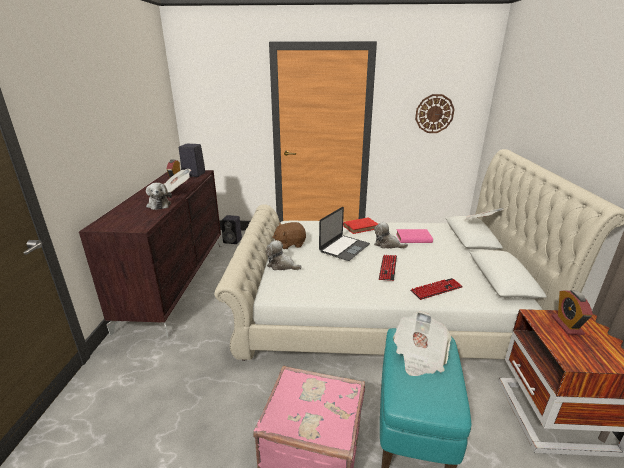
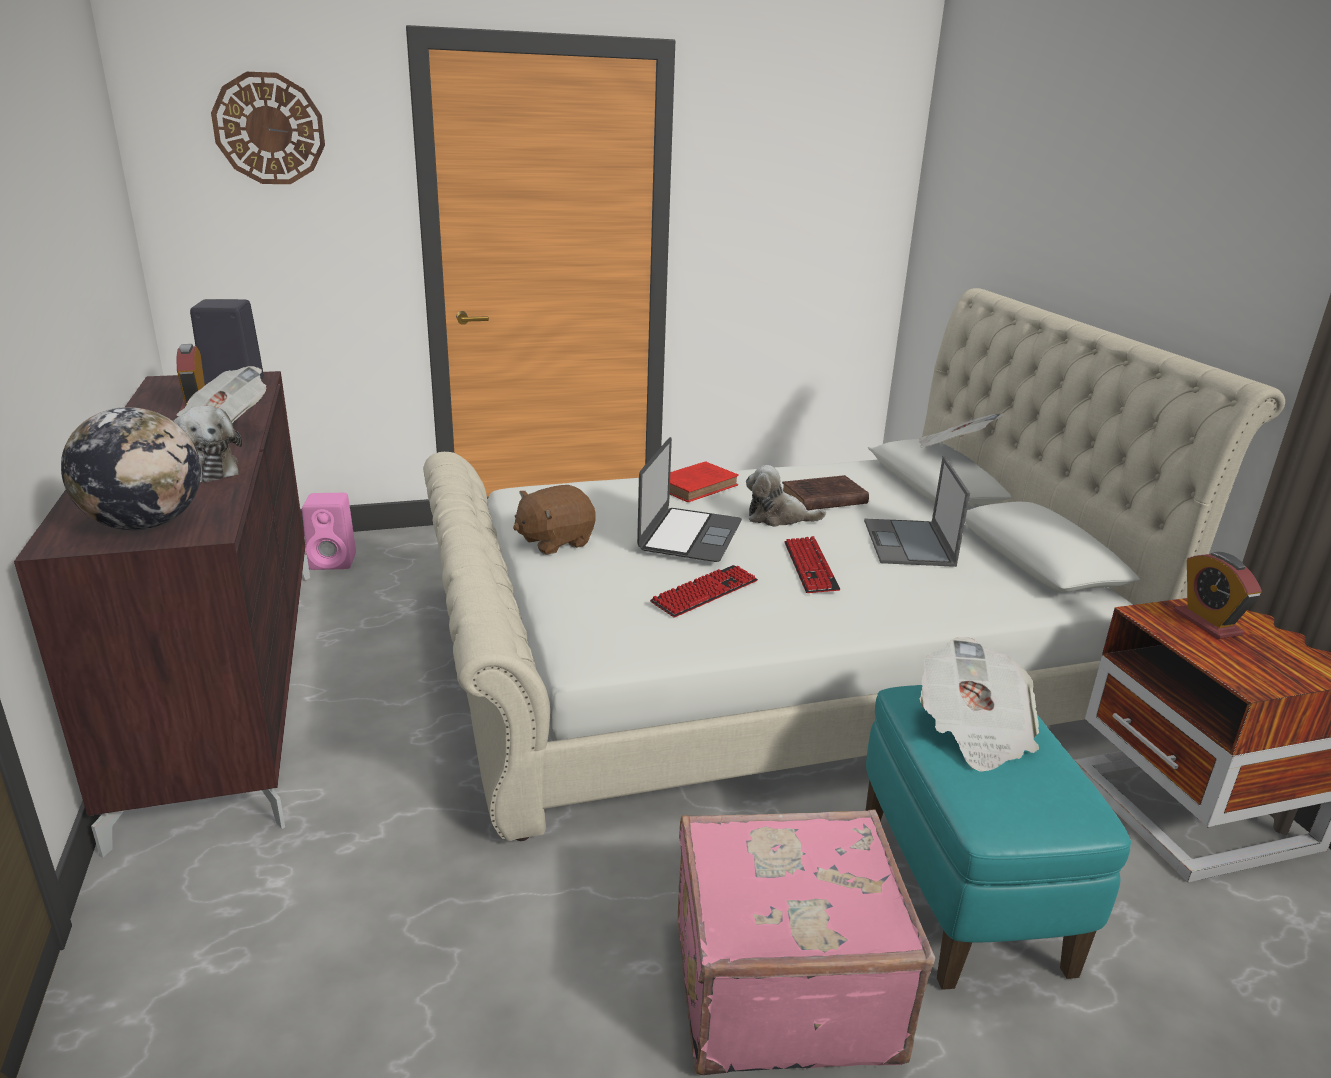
camera: 20 degrees left, 0 degrees up
black speaker [221,215,242,244] -> pink speaker [302,493,356,570]
plush toy [266,240,302,270] -> none
pink book [396,229,433,243] -> brown book [782,475,869,510]
keyboard [410,278,463,300] -> keyboard moved to [650,565,758,617]
wall clock [415,94,454,133] -> wall clock moved to [211,72,325,184]
none -> globe [61,407,201,530]
none -> laptop [864,456,970,567]

